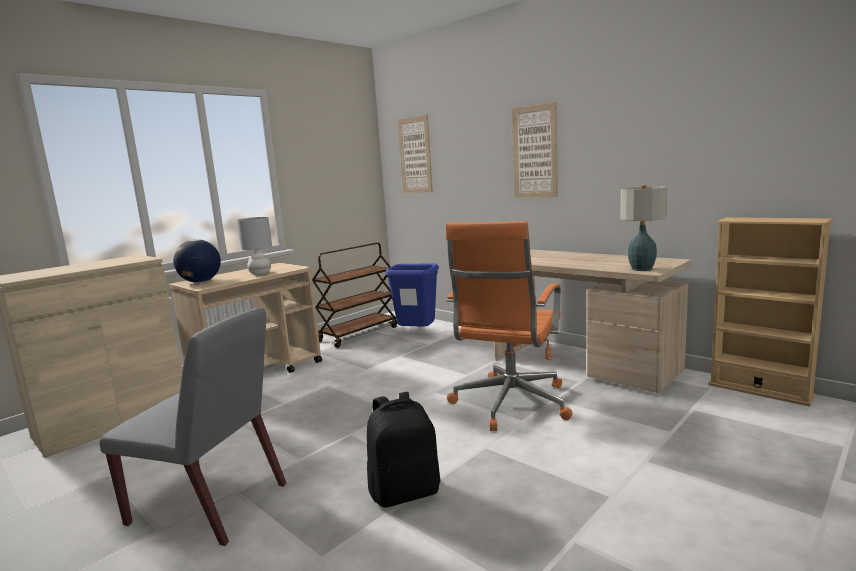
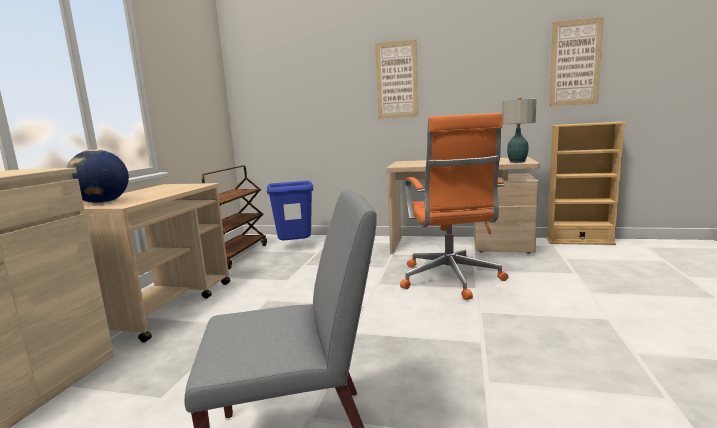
camera: 30 degrees left, 0 degrees up
grey table lamp [237,217,272,275] -> none
black backpack [366,392,440,508] -> none
picture [398,115,433,193] -> picture moved to [549,16,604,106]

